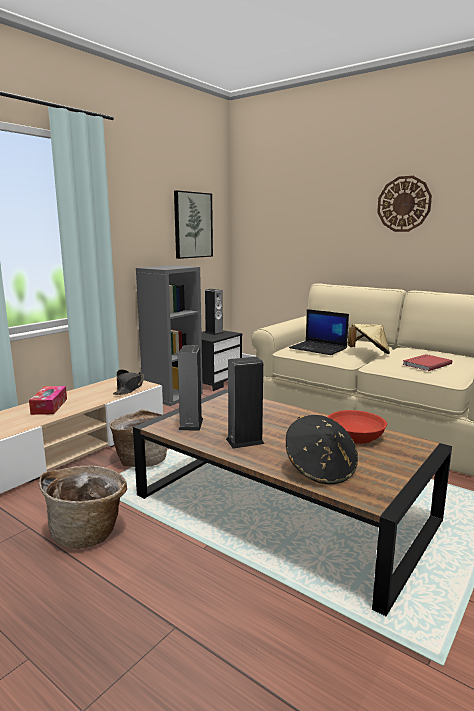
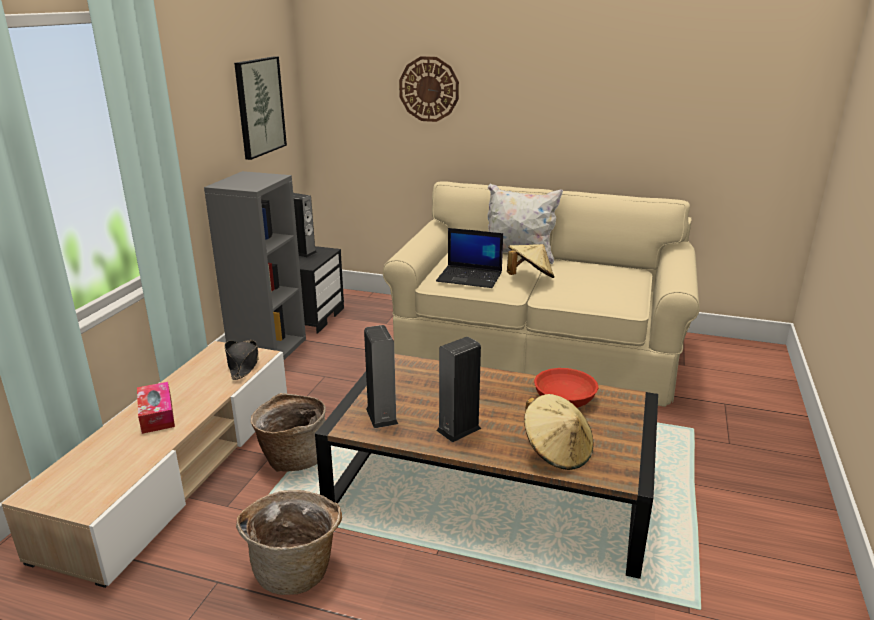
camera: 20 degrees left, 10 degrees up
black hat [286,415,358,484] -> beige hat [524,394,594,470]
wall clock [377,176,432,232] -> wall clock moved to [399,56,459,122]
red book [403,354,452,371] -> none
none -> white pillow [488,184,563,264]

